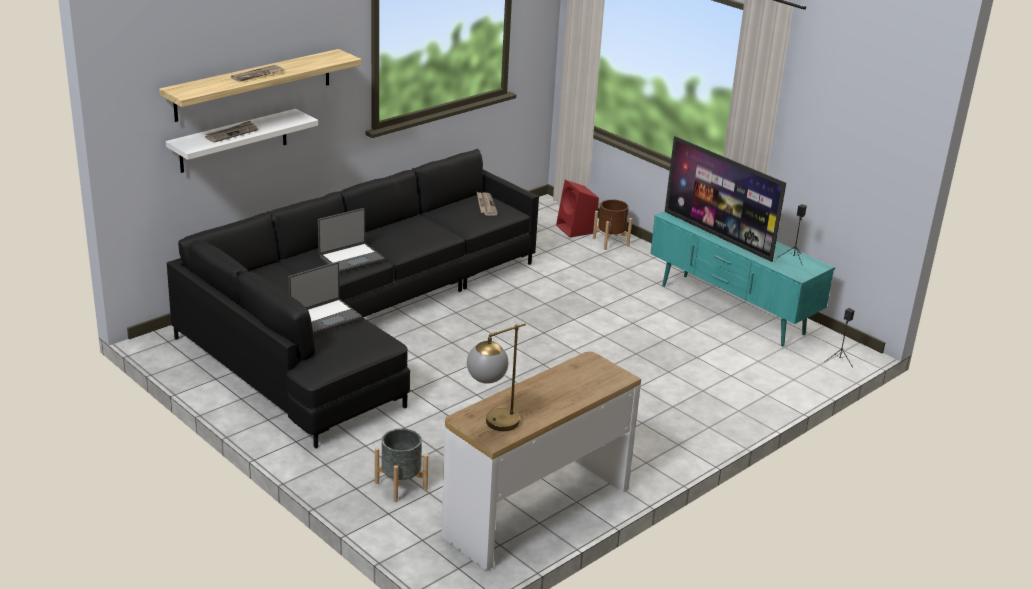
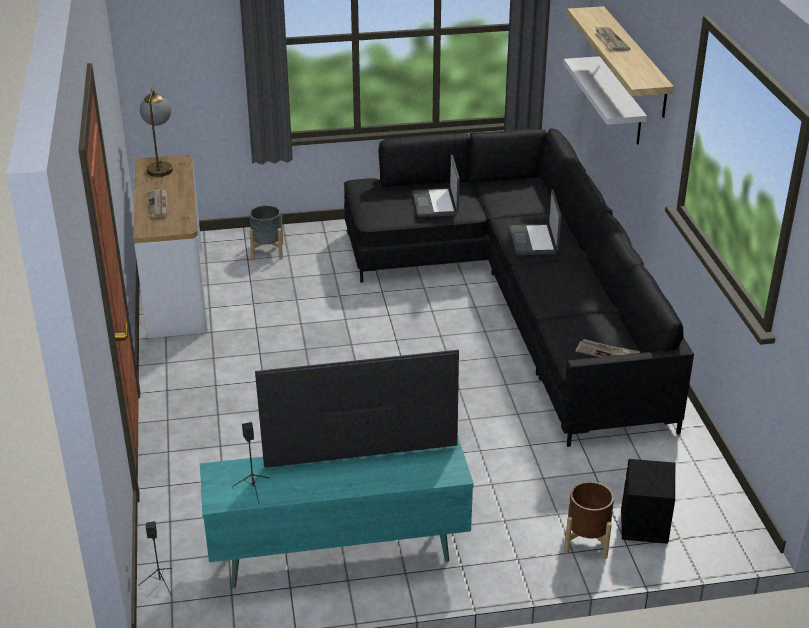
camera: 125 degrees right, 5 degrees up
newspaper [205,121,258,143] -> newspaper moved to [148,189,168,218]
red speaker [556,180,599,238] -> black speaker [621,459,675,544]

